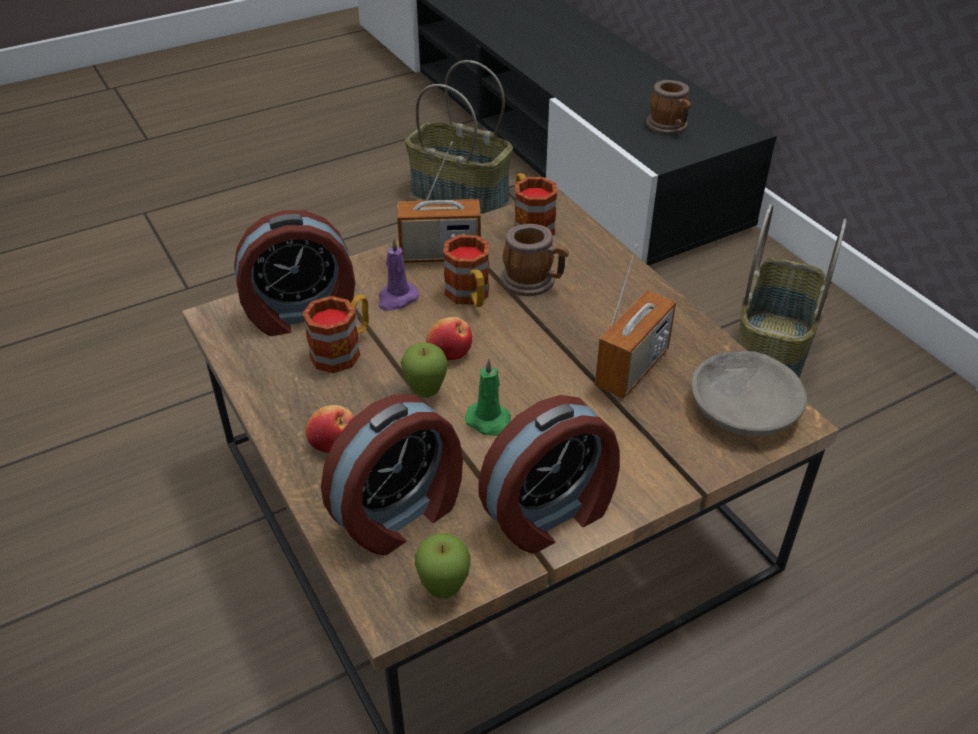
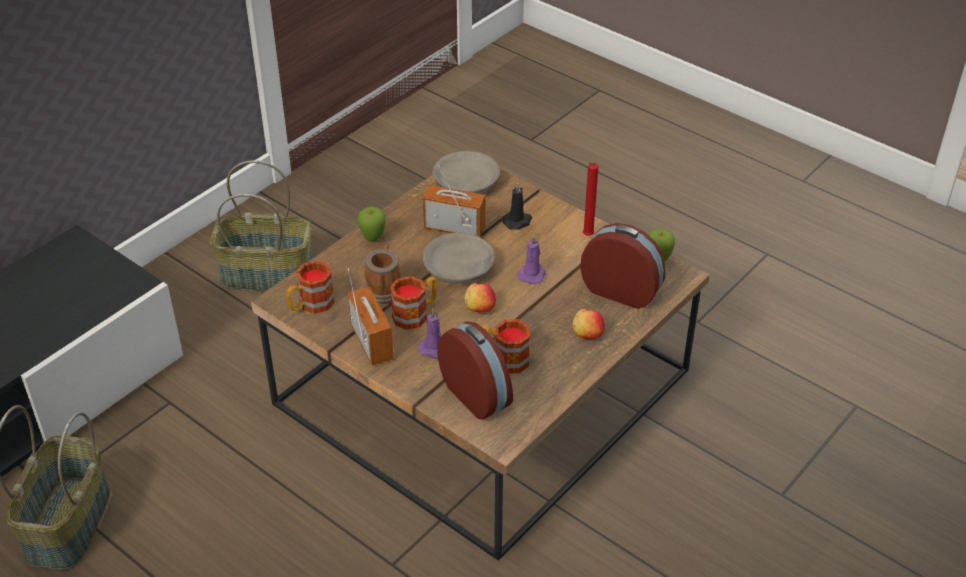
camera: 110 degrees left, 0 degrees up
apple [400,343,448,398] -> apple moved to [357,207,386,242]
green candle [465,358,511,436] -> purple candle [517,234,546,284]
alarm clock [478,395,620,554] -> red candle [583,162,598,236]
mug [646,80,691,135] -> none
none -> grey bowl [423,233,495,284]
none -> black candle [503,182,532,230]

